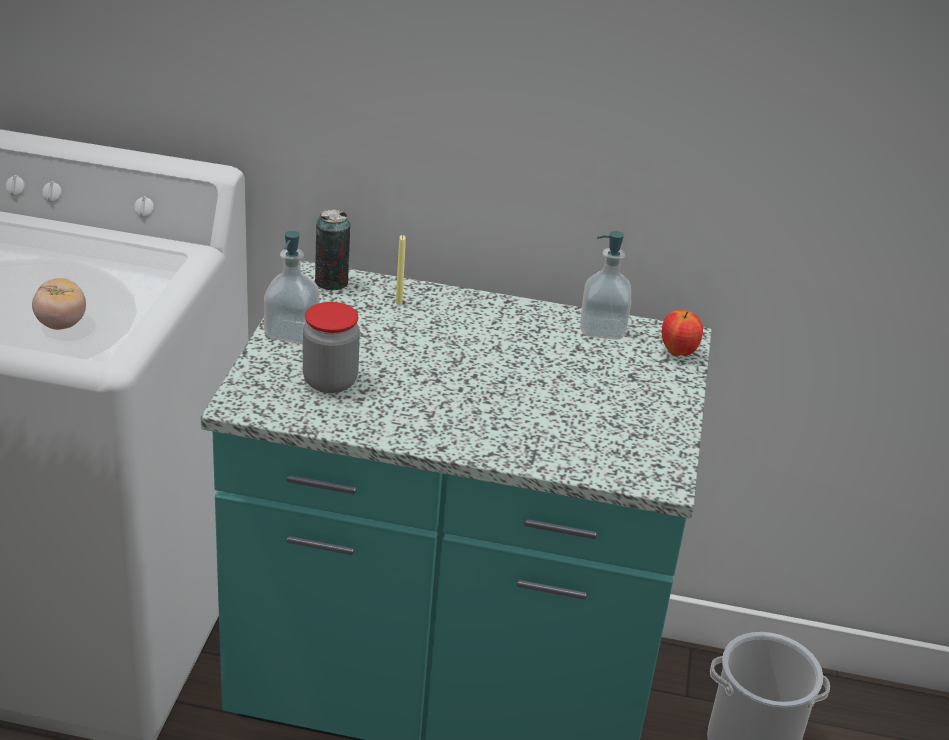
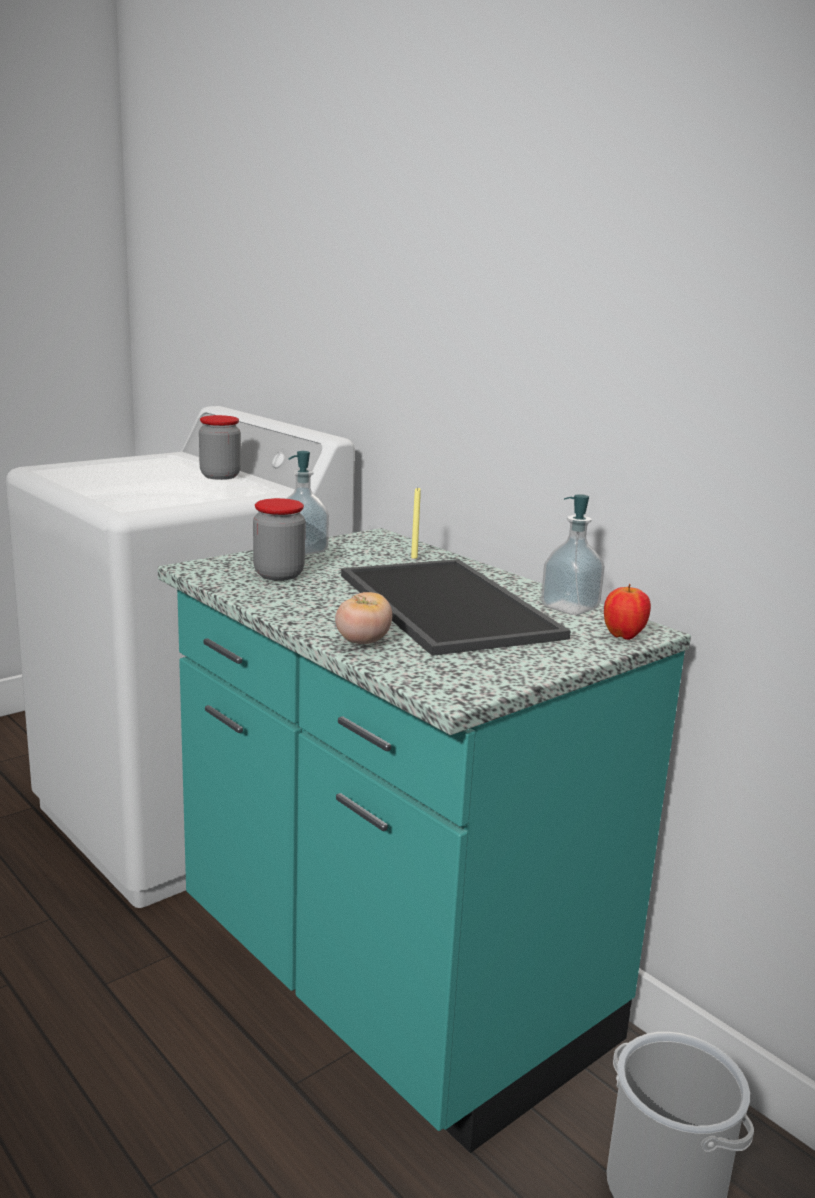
camera: 40 degrees right, 15 degrees down
tomato [32,278,86,330] -> tomato moved to [335,592,392,644]
can [315,209,350,290] -> none
none -> jar [199,415,241,480]
none -> tray [341,559,570,656]

